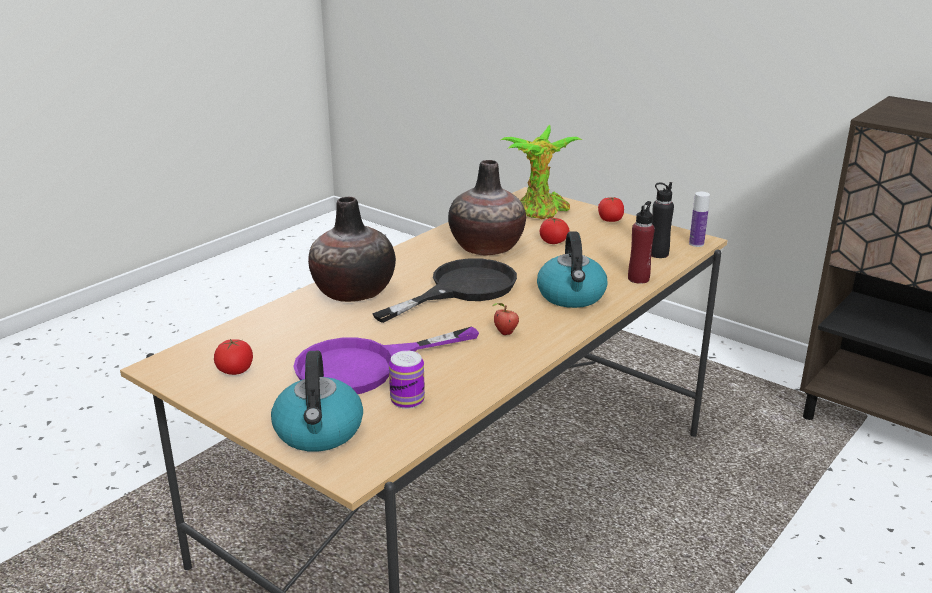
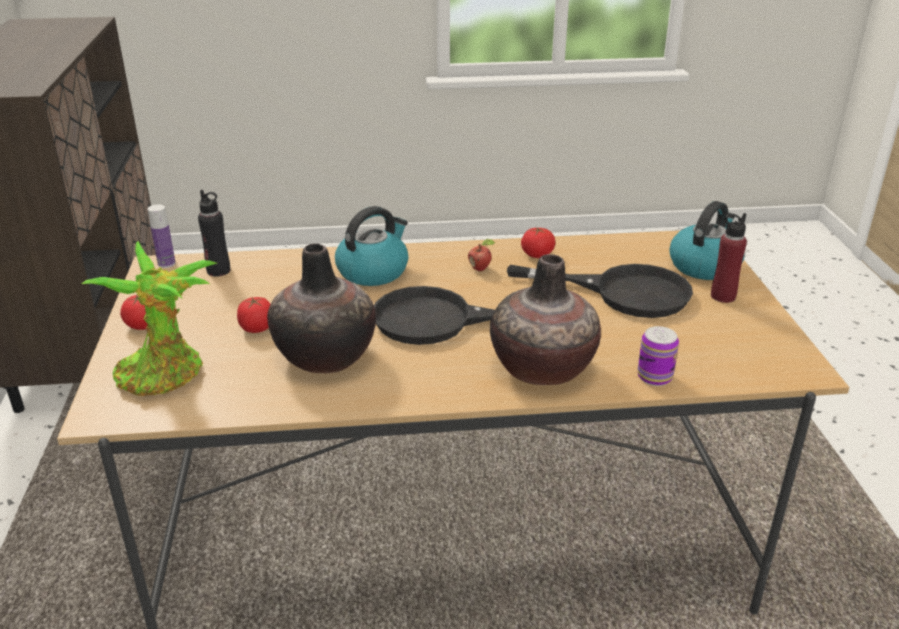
camera: 135 degrees left, 5 degrees up
tomato [214,339,253,375] -> tomato moved to [521,227,556,258]
purple frying pan [293,326,479,394] -> black frying pan [507,264,693,318]
can [389,351,425,409] -> can moved to [638,326,679,386]
red bottle [628,201,655,284] -> red bottle moved to [711,213,747,303]

